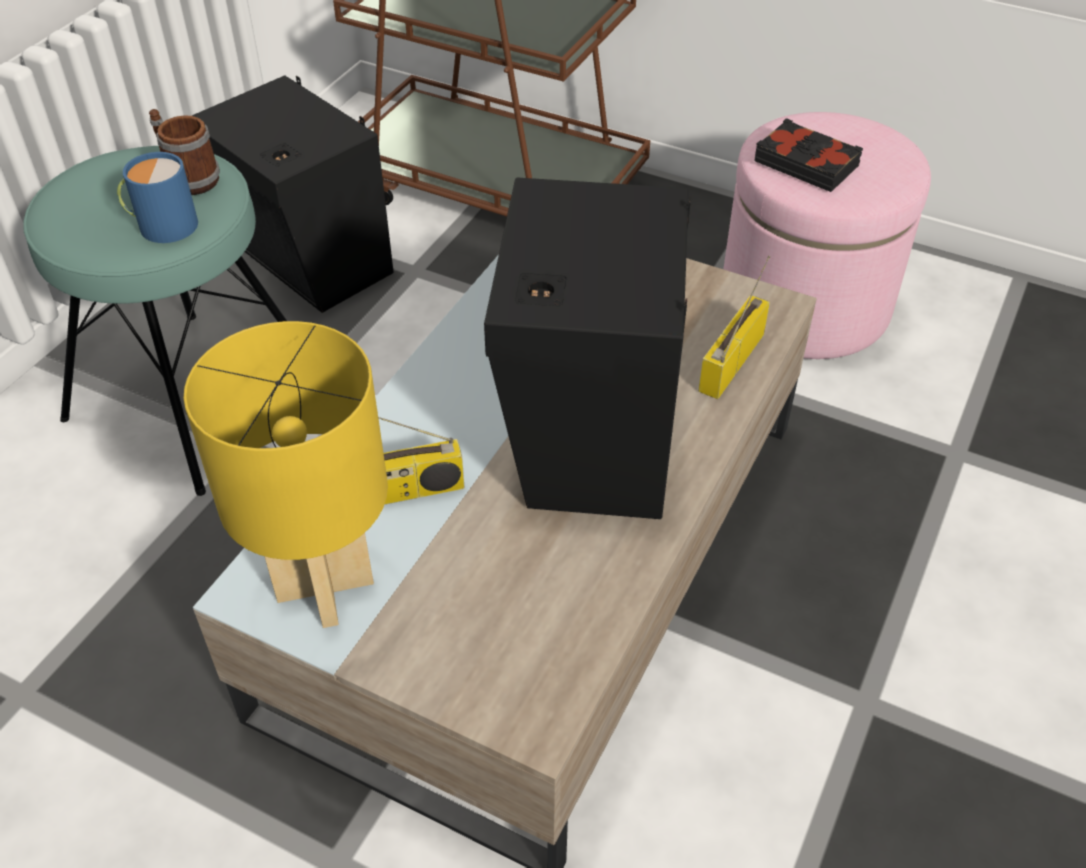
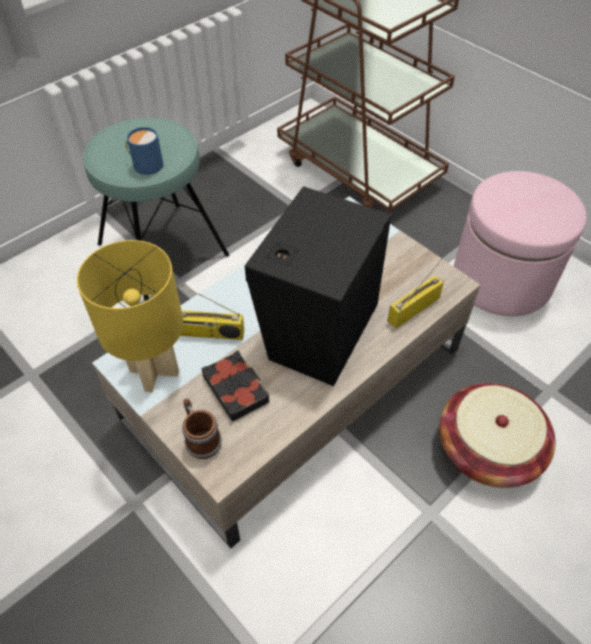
camera: 20 degrees right, 5 degrees up
mug [149,109,220,195] -> mug moved to [182,399,222,459]
black speaker [192,76,394,313] -> none
black book [754,118,863,192] -> black book moved to [202,350,270,422]
none -> basket [439,383,556,488]

